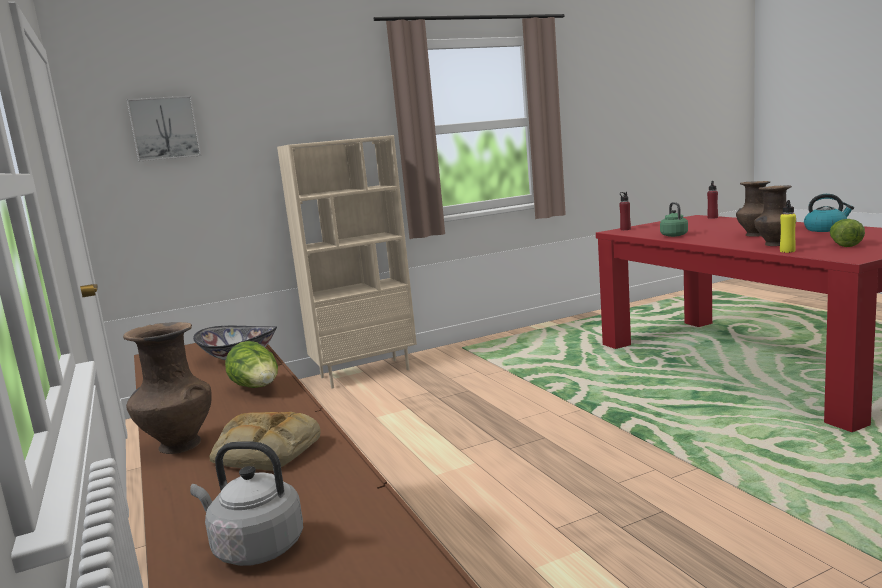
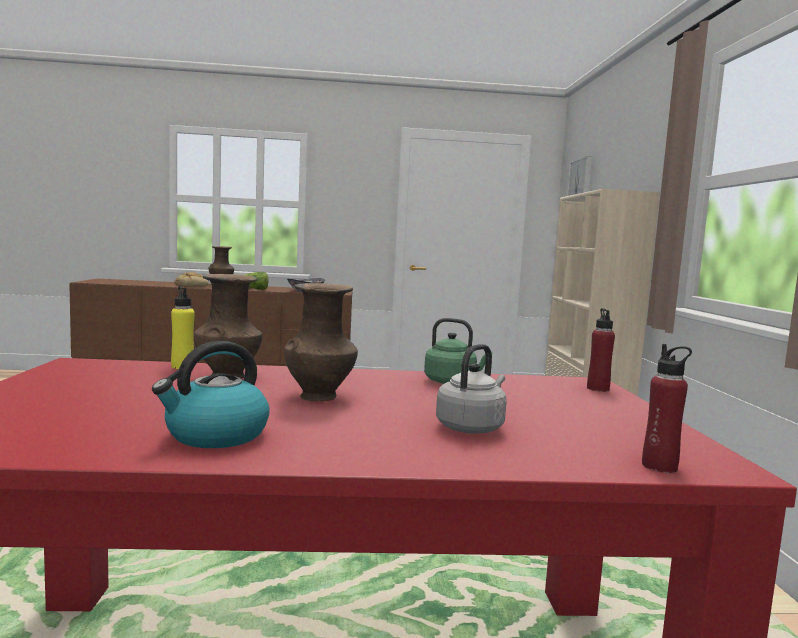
camera: 110 degrees right, 5 degrees down
grey kettle [190,441,303,566] -> grey kettle moved to [436,344,507,434]
lettuce [830,219,865,247] -> none

